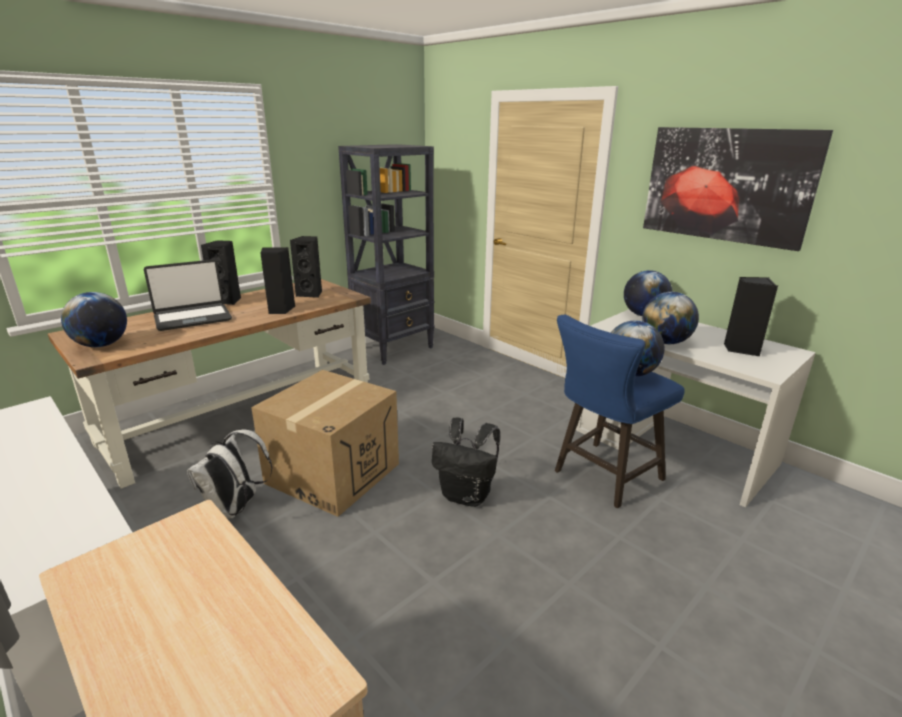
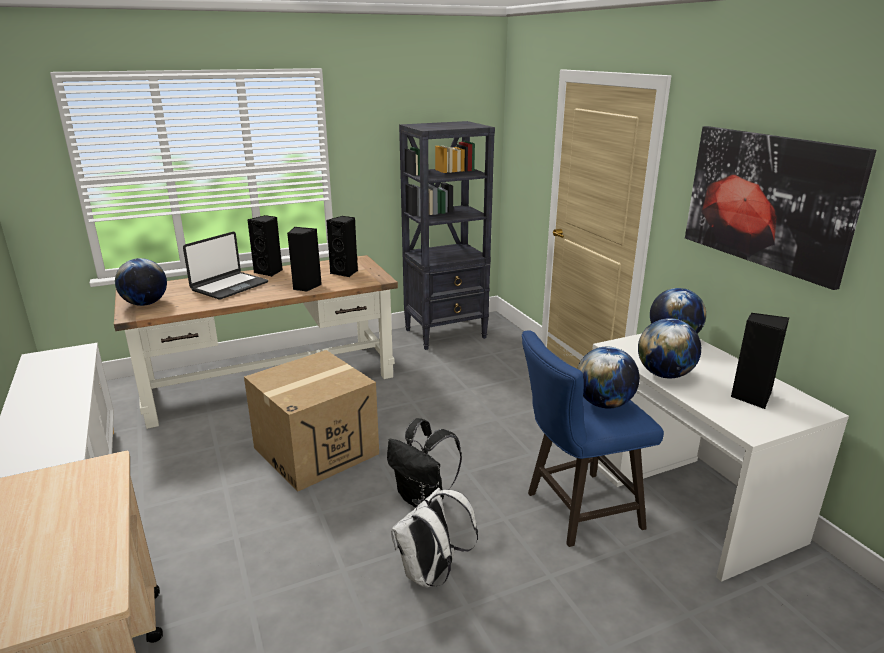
camera: 20 degrees right, 0 degrees up
laptop [144,259,232,331] -> laptop turned 45 degrees counterclockwise [183,232,268,300]
white backpack [187,429,273,519] -> white backpack moved to [391,488,478,588]

